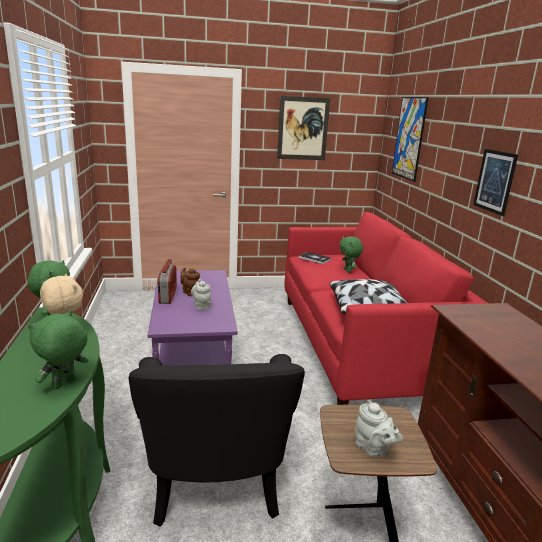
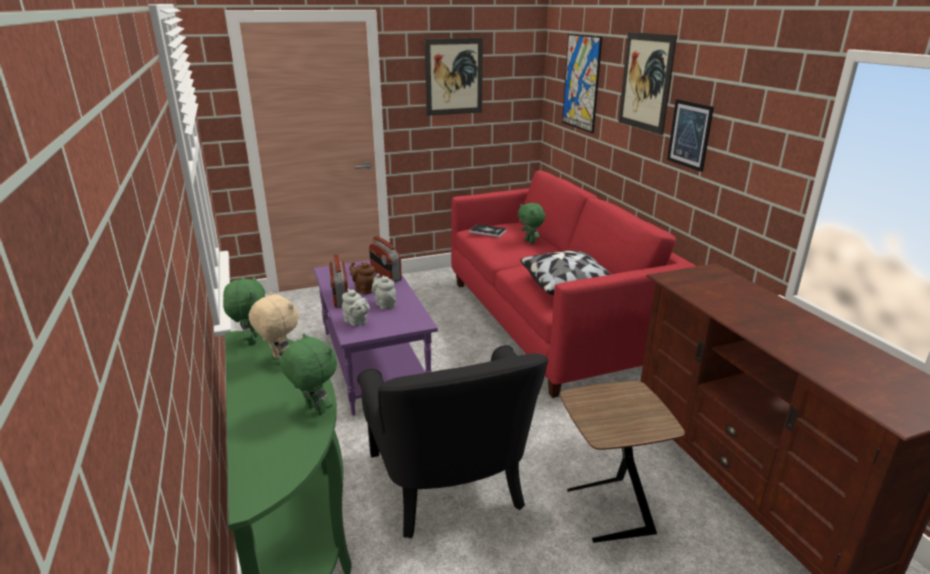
camera: 10 degrees left, 5 degrees up
green plush toy [28,310,88,390] -> green plush toy turned 105 degrees clockwise [280,333,337,415]
grey teapot [355,400,403,457] -> grey teapot moved to [342,288,370,326]
none -> radio [369,236,402,283]
none -> picture [618,32,677,135]

